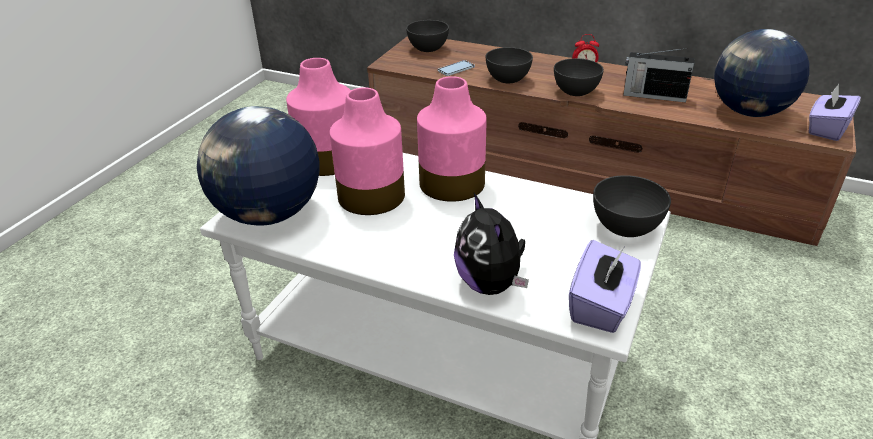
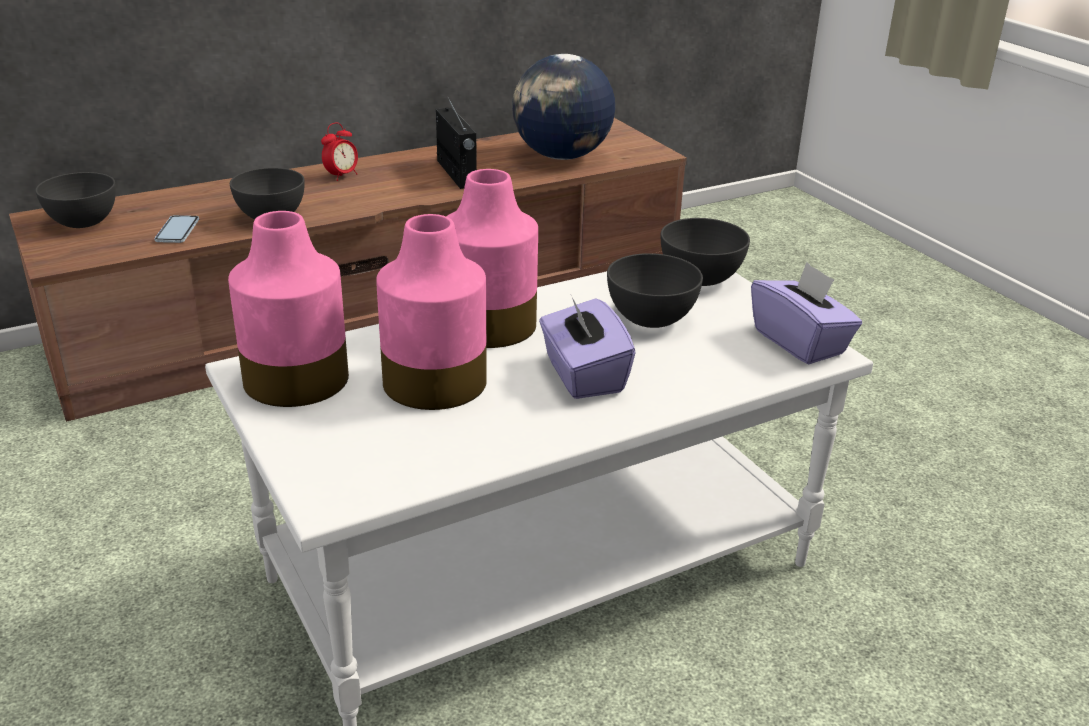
camera: 55 degrees left, 5 degrees down
globe [197,106,320,226] -> none
plush toy [454,193,529,295] -> none
grey bowl [554,58,604,96] -> grey bowl moved to [607,253,703,328]
radio [623,48,695,103] -> radio turned 75 degrees counterclockwise [436,96,477,189]
purple tissue box [809,84,861,141] -> purple tissue box moved to [539,295,636,399]

